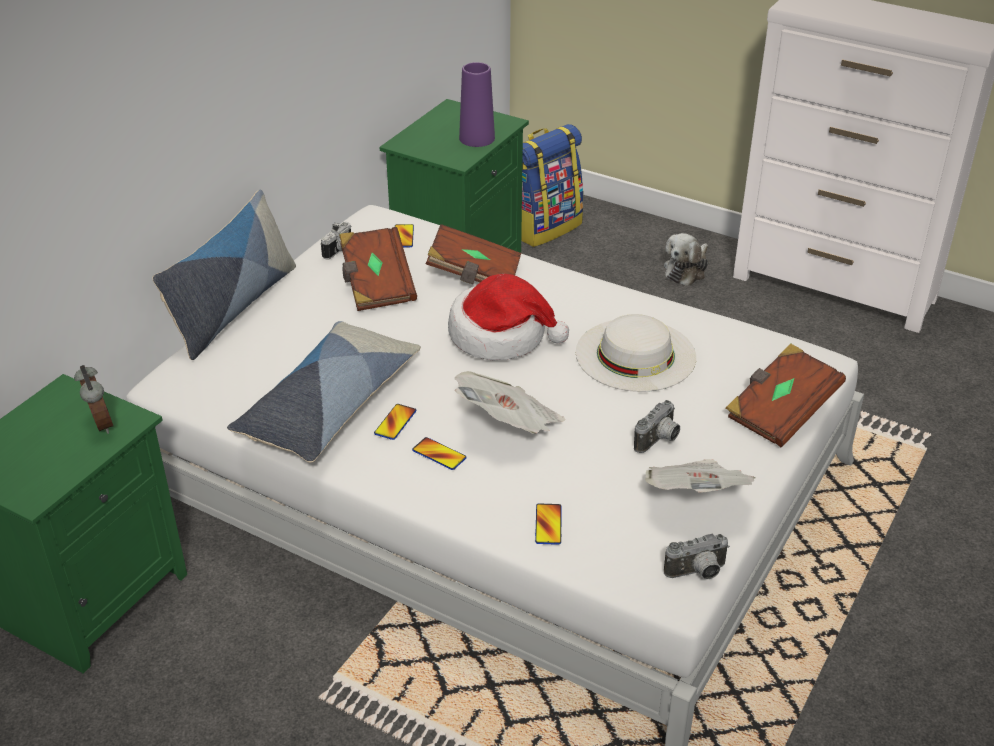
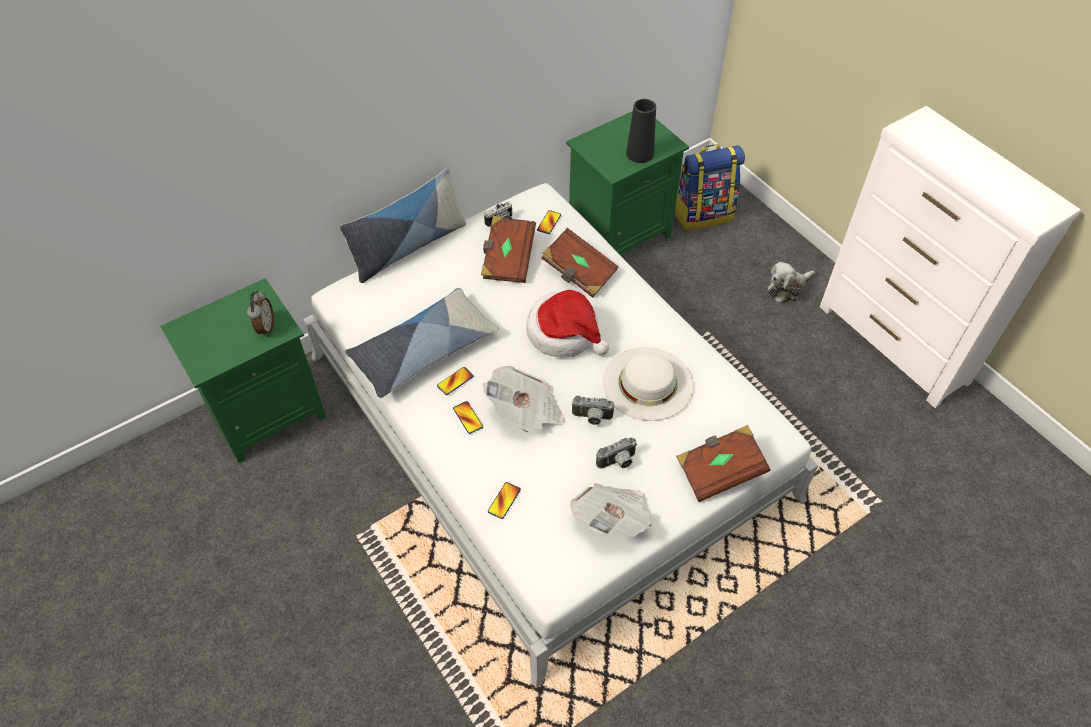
camera: 25 degrees right, 15 degrees up
purple vase [459,62,495,147] -> black vase [626,99,656,163]
camera [664,534,730,579] -> camera moved to [571,396,614,425]

